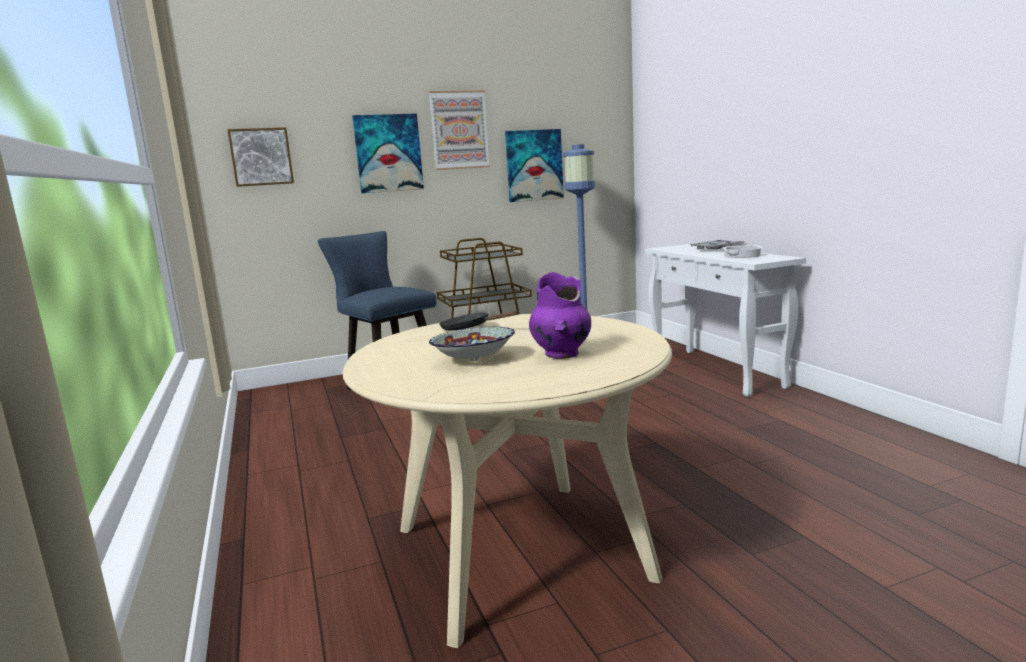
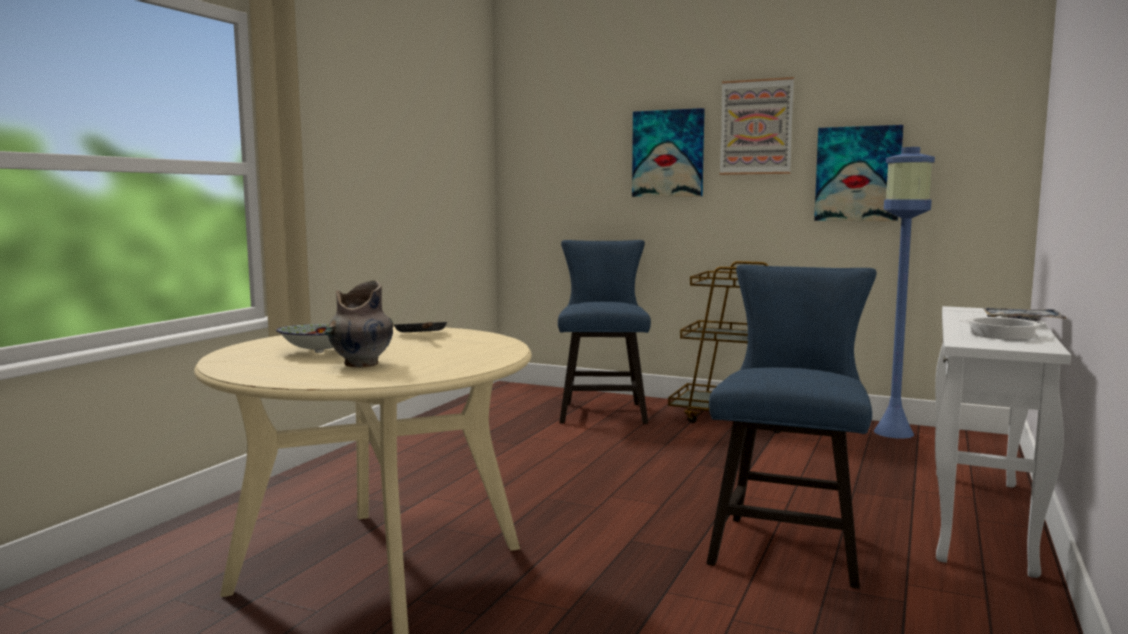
camera: 45 degrees right, 5 degrees down
picture [227,127,294,187] -> none
purple vase [529,272,591,359] -> grey vase [323,280,393,368]
none -> blue chair [707,264,877,589]

